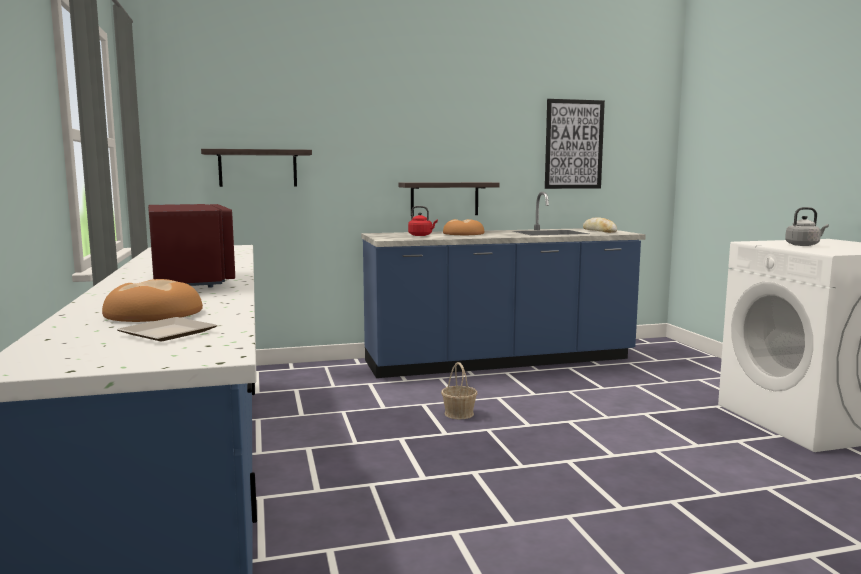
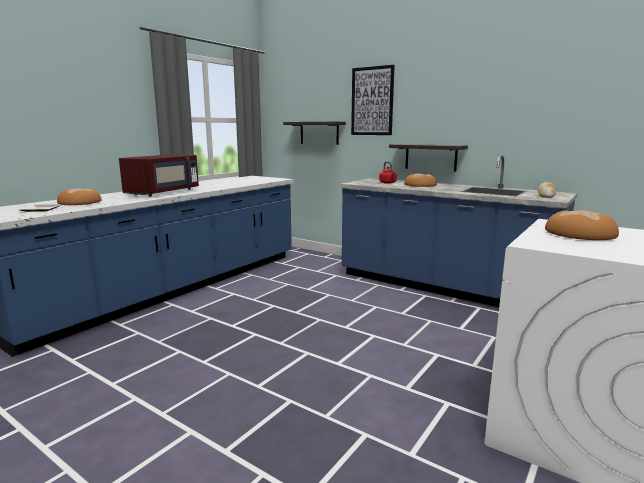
camera: 50 degrees right, 5 degrees up
basket [441,362,478,419] -> none
picture [545,99,605,189] -> picture moved to [351,65,395,135]
grey kettle [785,207,829,246] -> bread [545,210,619,240]

